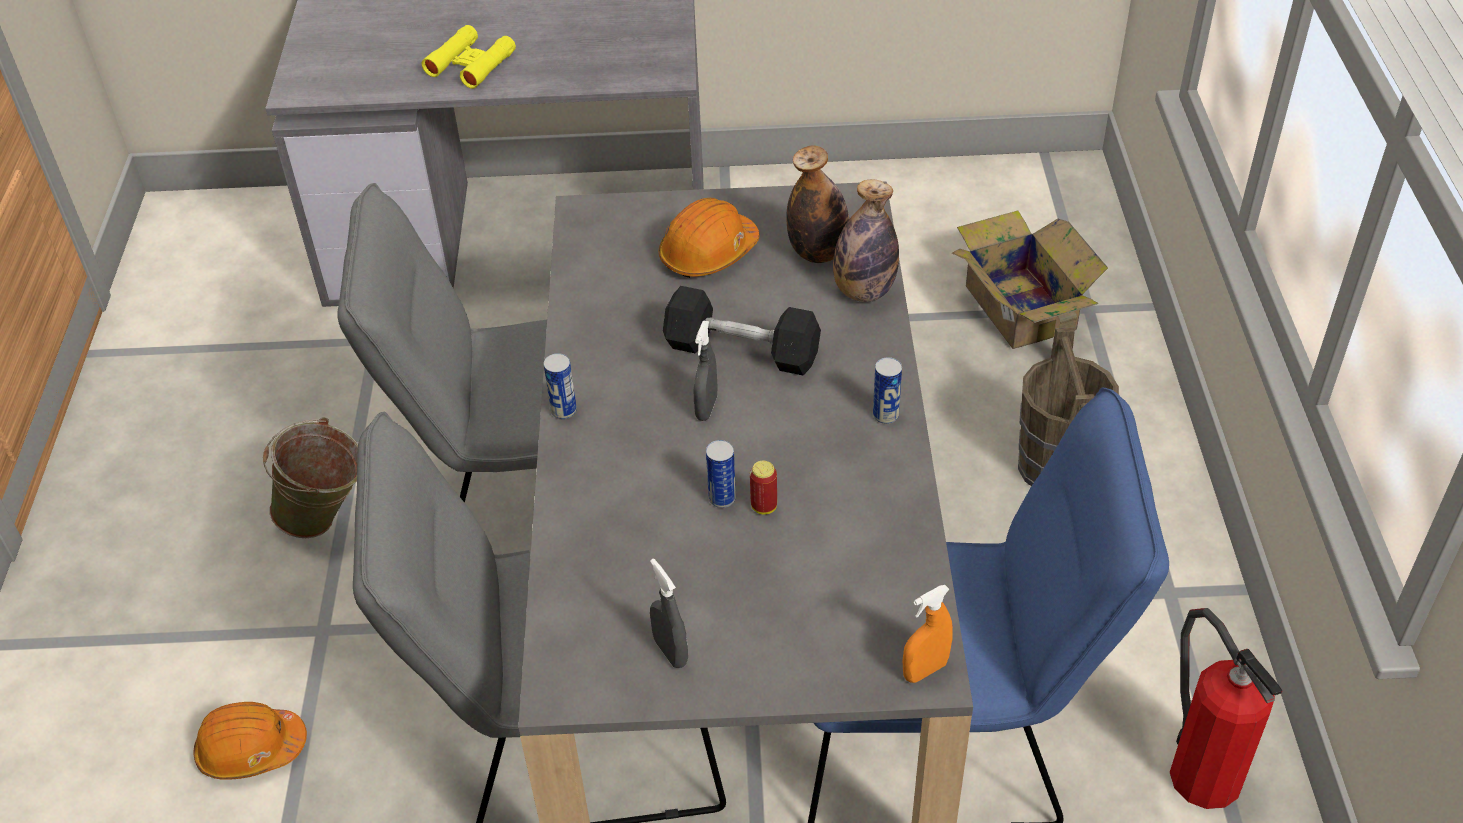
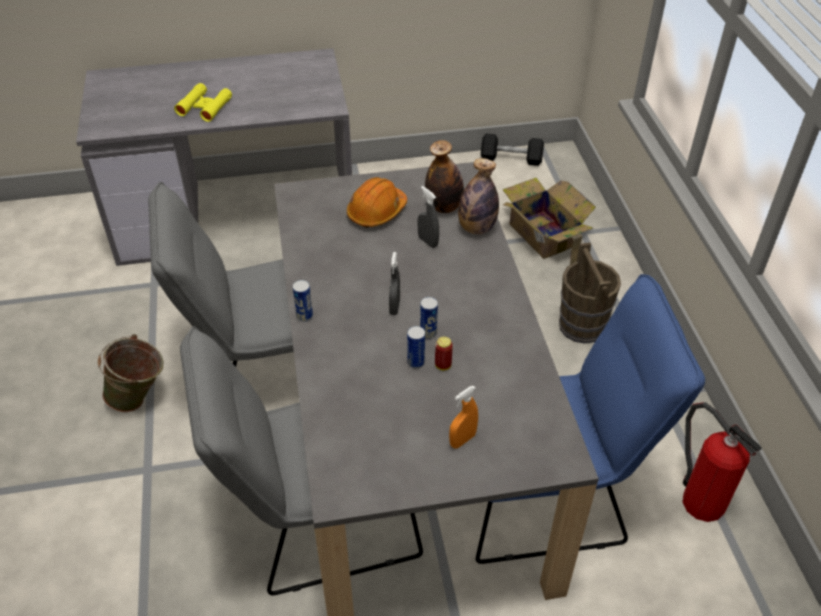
camera: 10 degrees left, 0 degrees up
orange hard hat [193,702,307,780] -> none
grey spray bottle [650,559,688,668] -> grey spray bottle moved to [418,186,439,248]
black dumbbell [663,286,821,375] -> black dumbbell moved to [481,133,544,166]
can [873,357,902,424] -> can moved to [420,297,438,339]
orange spray bottle [903,585,953,683] -> orange spray bottle moved to [449,386,478,448]

